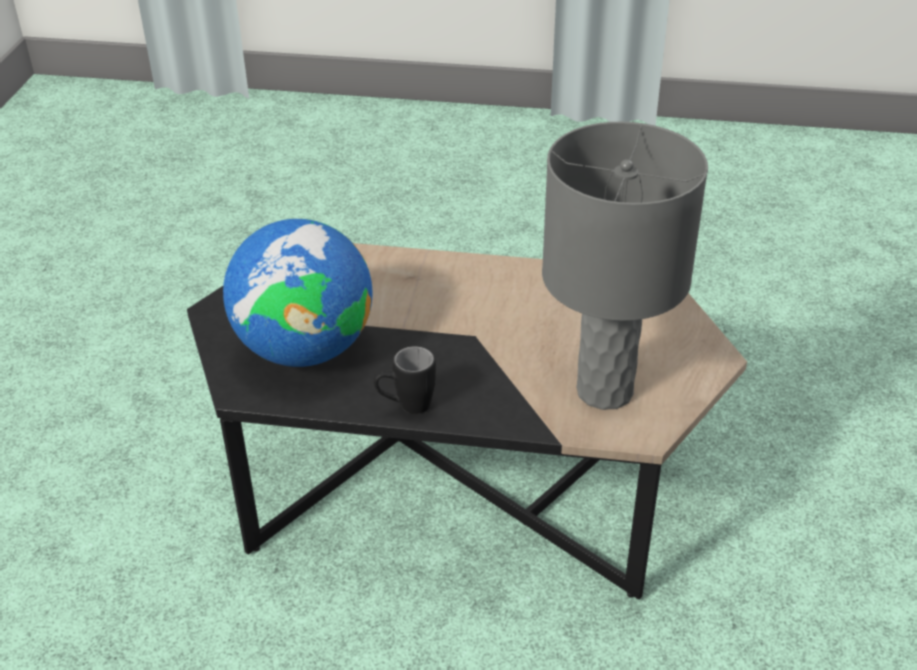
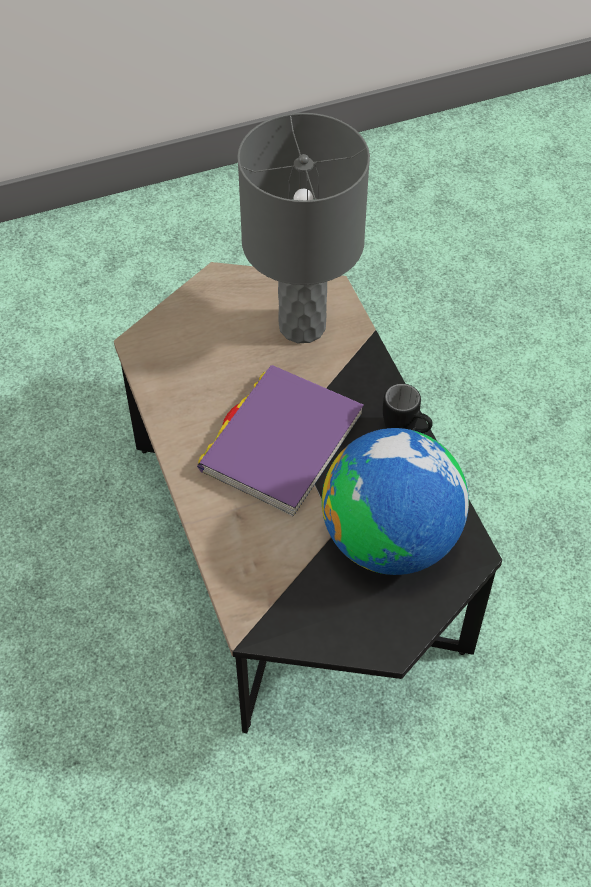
camera: 120 degrees left, 15 degrees up
none -> purple book [197,365,364,517]

